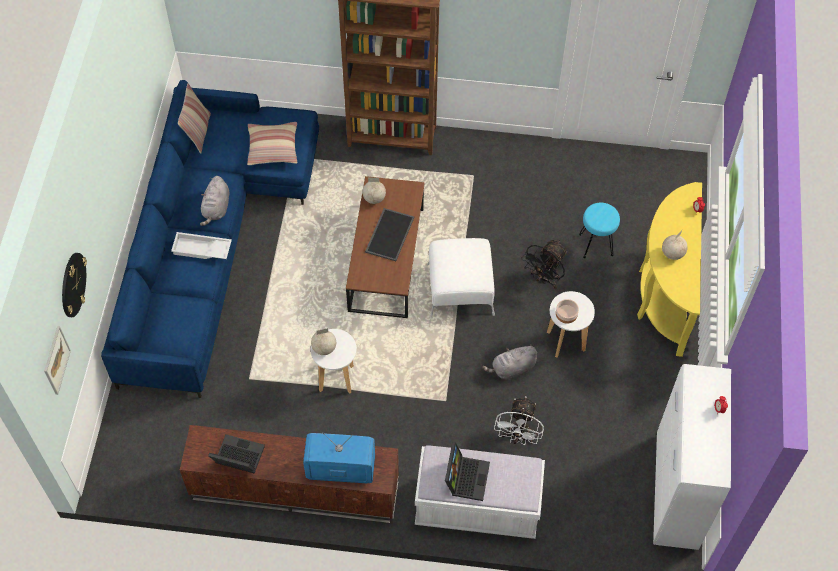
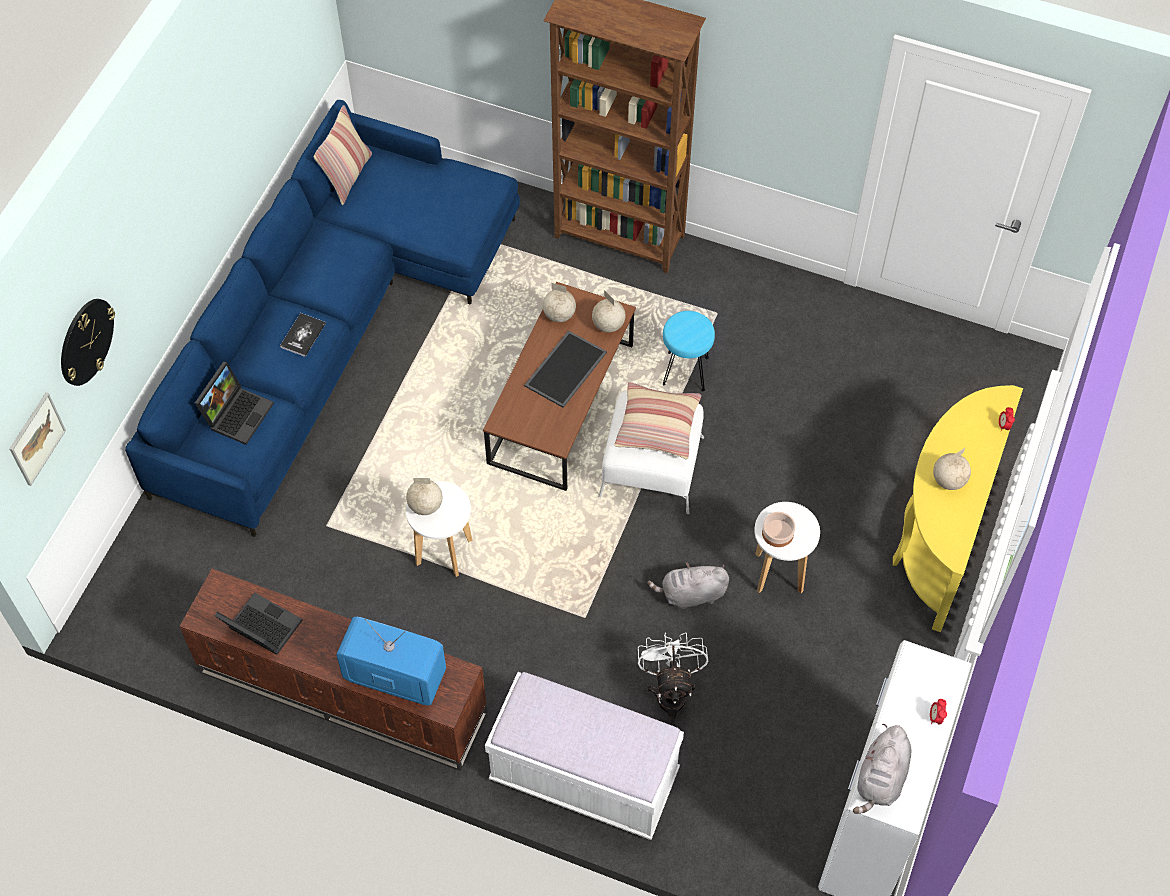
camera: 15 degrees right, 0 degrees up
white tray [171,232,232,259] -> book [280,313,326,357]
grey plush toy [200,176,229,226] -> grey plush toy moved to [853,723,911,814]
pillow [247,122,297,165] -> pillow moved to [614,382,701,459]
laptop [445,442,490,501] -> laptop moved to [195,362,274,445]
white fan [494,396,544,445] -> white fan turned 150 degrees clockwise [638,632,708,726]
black fan [521,240,568,289] -> none
turquoise stool [579,203,620,258] -> turquoise stool moved to [663,311,715,391]
none -> globe [592,290,625,332]

